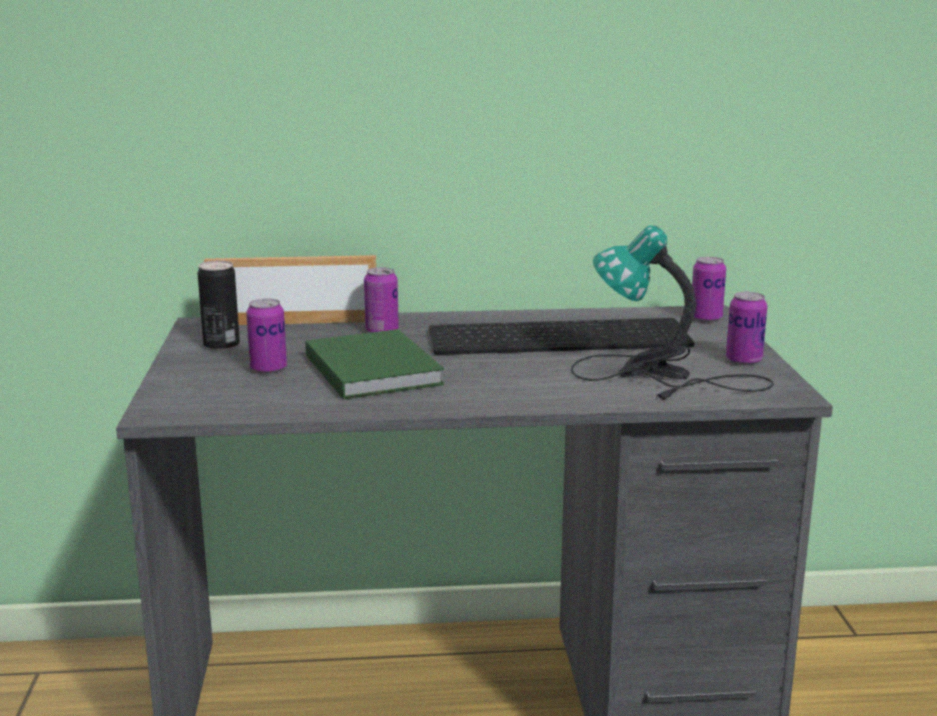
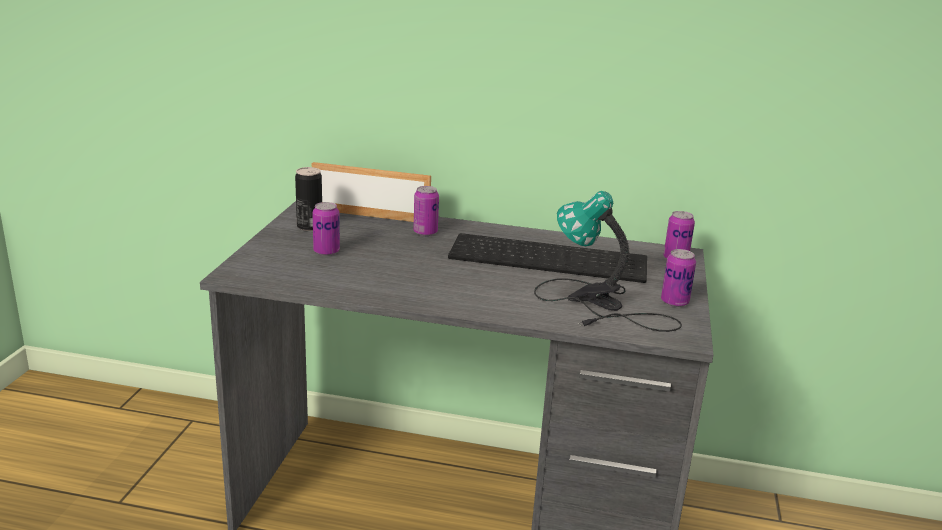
camera: 15 degrees right, 5 degrees up
green book [305,329,444,399] -> none

